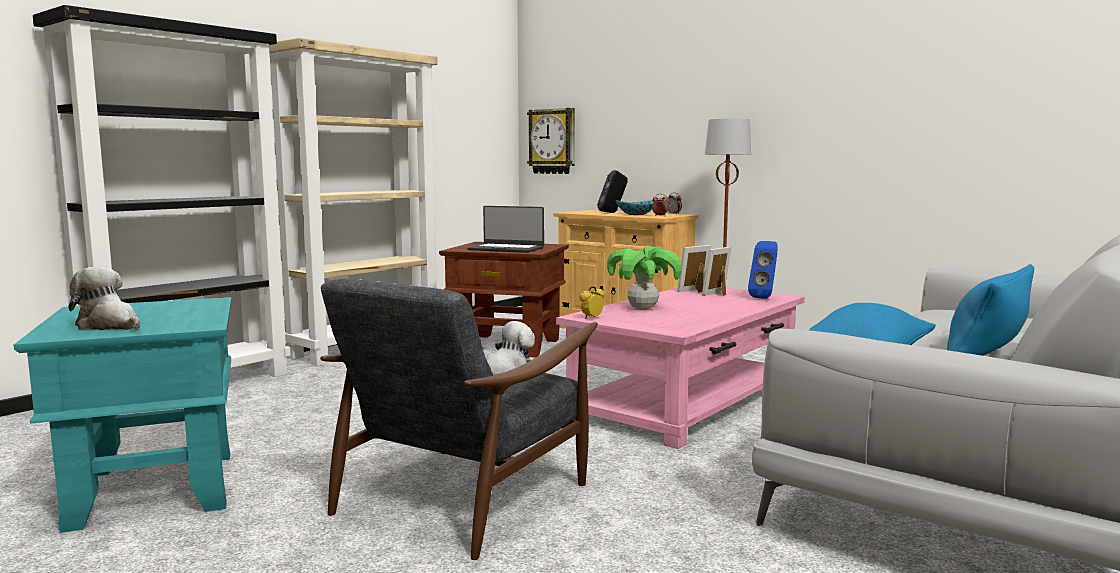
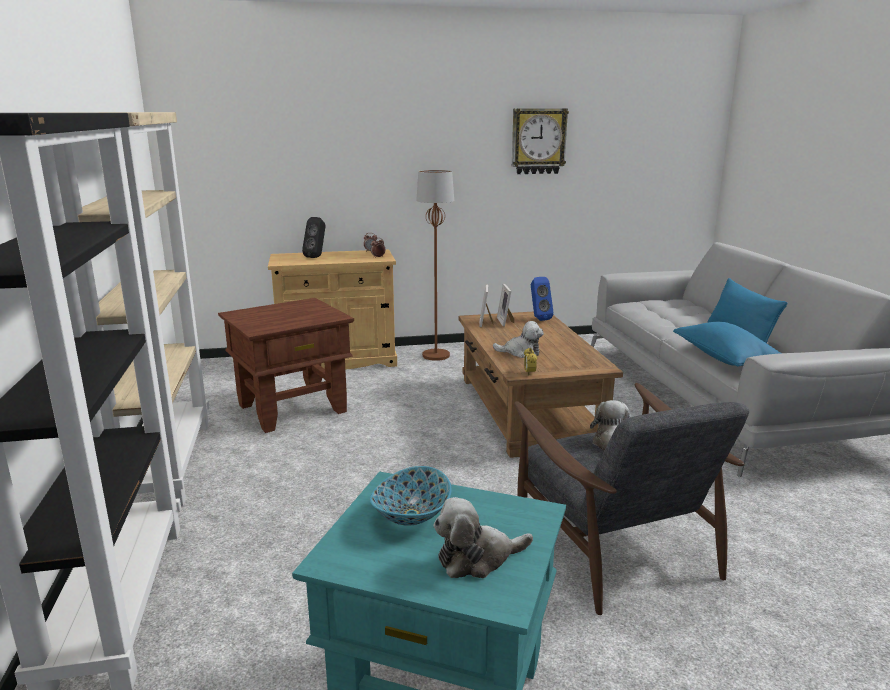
camera: 50 degrees left, 10 degrees up
laptop [467,206,544,253] -> none
wall clock [527,108,575,174] -> wall clock moved to [512,108,569,174]
pink coffee table [556,288,805,449] -> brown coffee table [459,312,623,458]
potted plant [607,245,682,310] -> plush toy [493,321,544,358]
bowl [615,200,655,215] -> bowl moved to [370,466,451,526]

